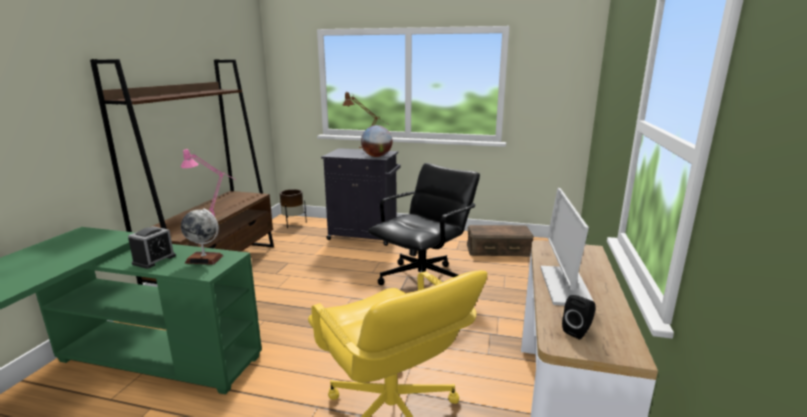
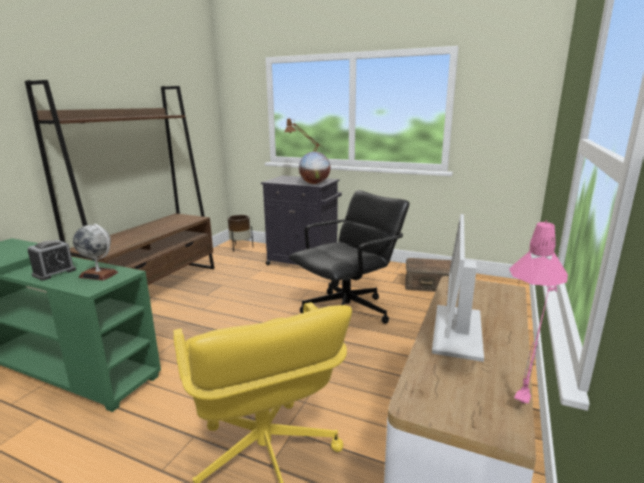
camera: 10 degrees right, 0 degrees up
pink table lamp [181,148,236,216] -> pink table lamp moved to [509,220,568,409]
black speaker [562,295,595,339] -> none

